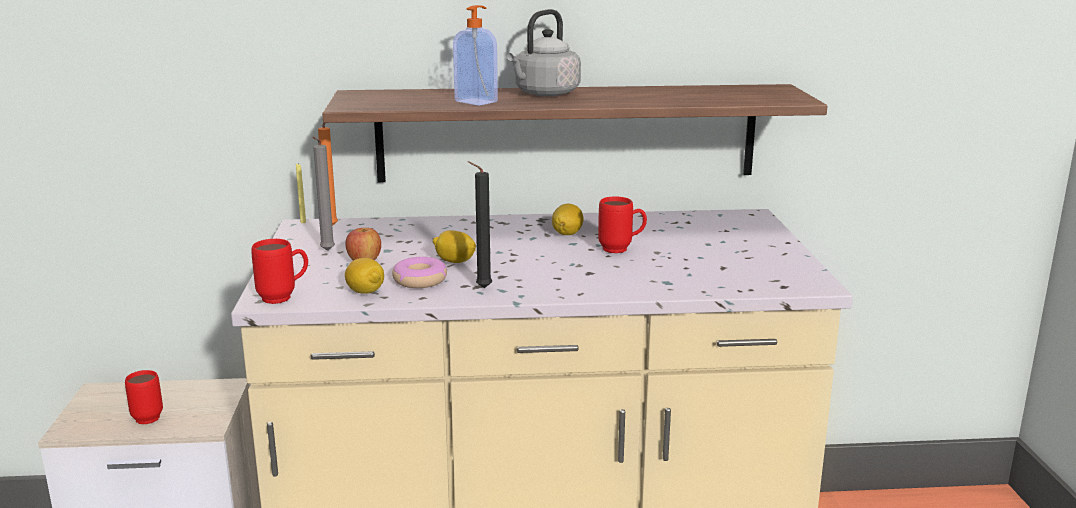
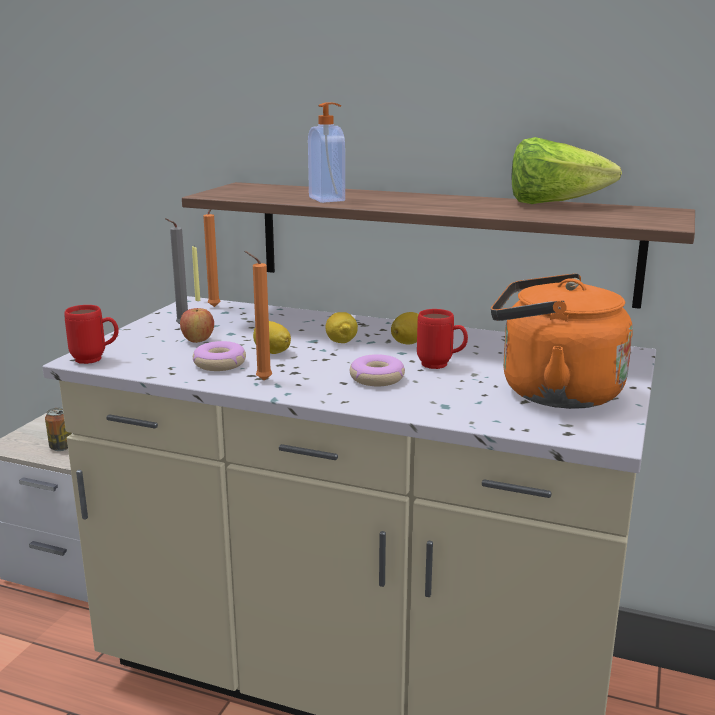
camera: 25 degrees right, 0 degrees up
red mug [125,370,163,424] -> can [45,408,72,451]
lemon [345,258,384,294] -> lemon moved to [325,312,358,343]
black candle [468,161,492,288] -> orange candle [245,251,272,381]
grey kettle [507,9,581,96] -> none
none -> donut [350,354,405,386]
none -> orange kettle [491,273,633,409]
none -> lettuce [511,137,622,204]

